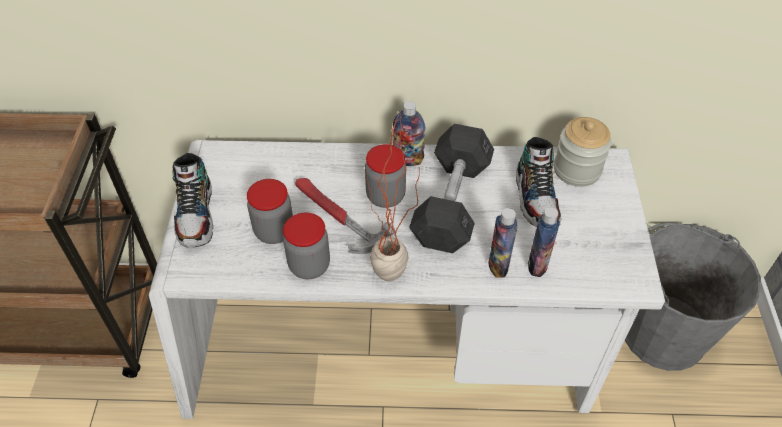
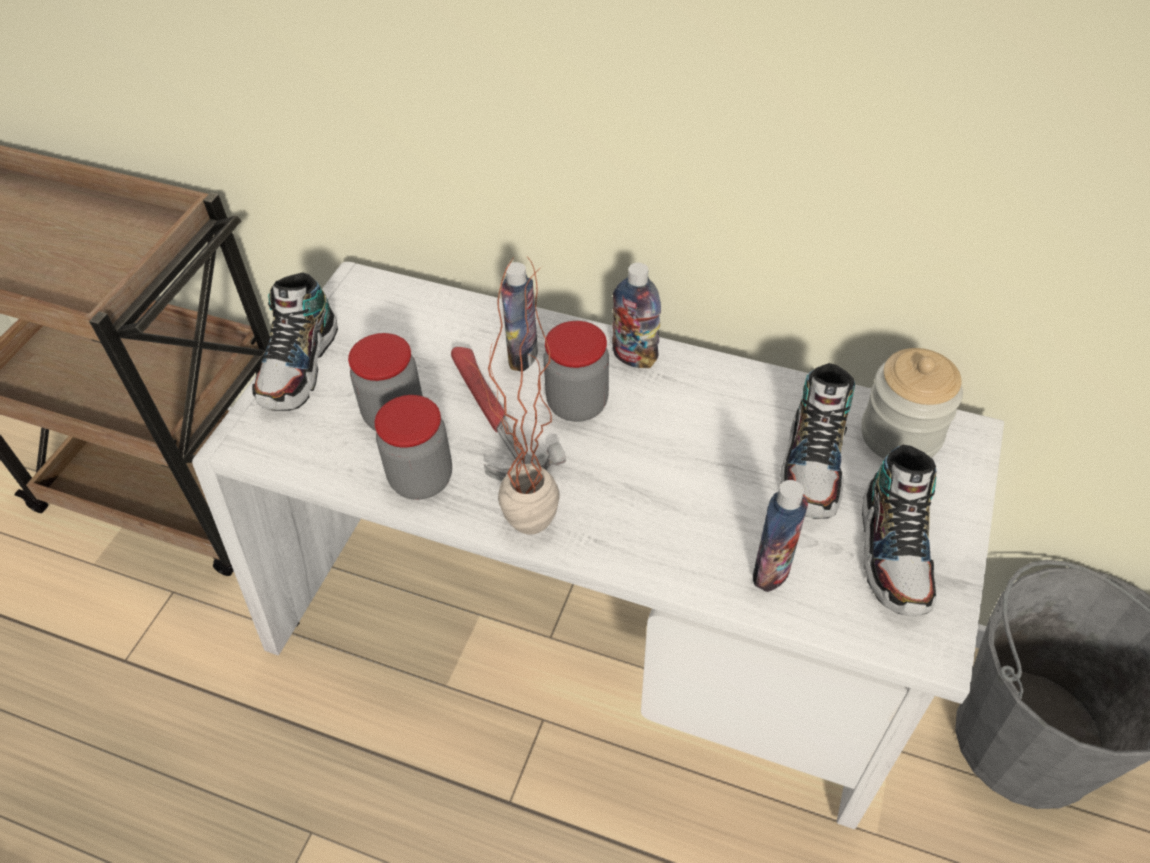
camera: 20 degrees right, 0 degrees up
grey dumbbell [409,124,494,253] -> none
bottle [488,208,517,278] -> bottle moved to [501,262,538,371]
none -> shoe [862,445,936,616]

